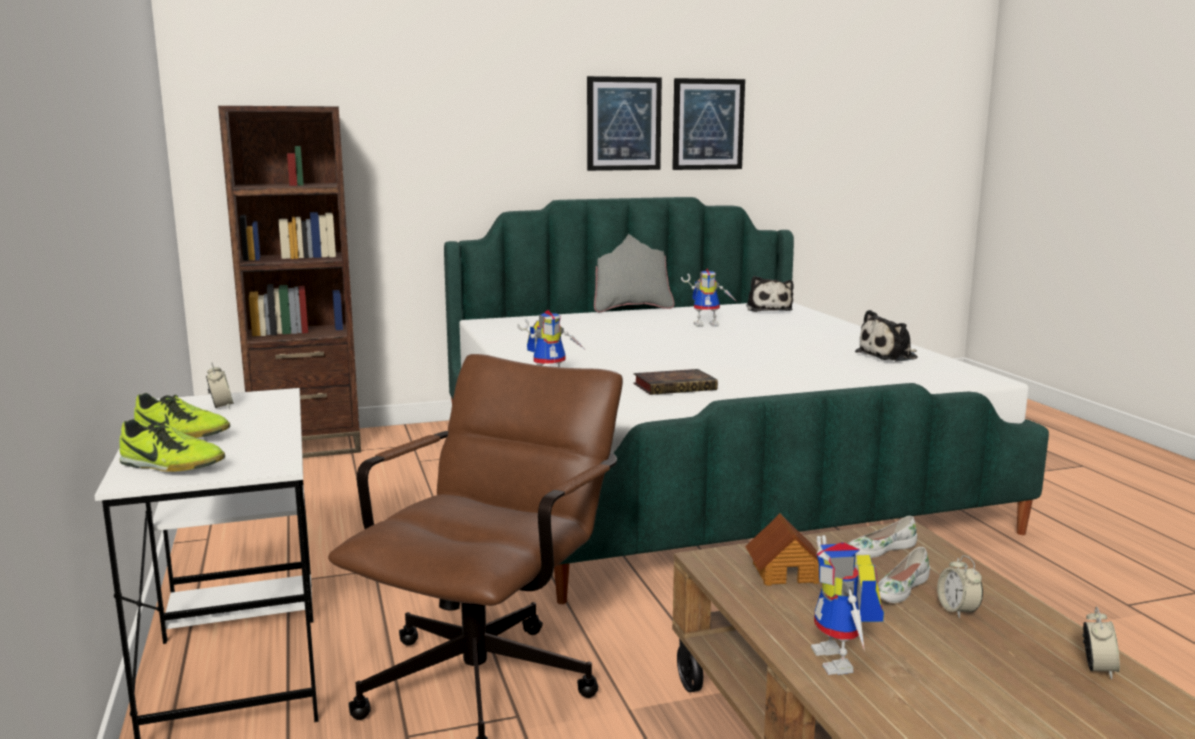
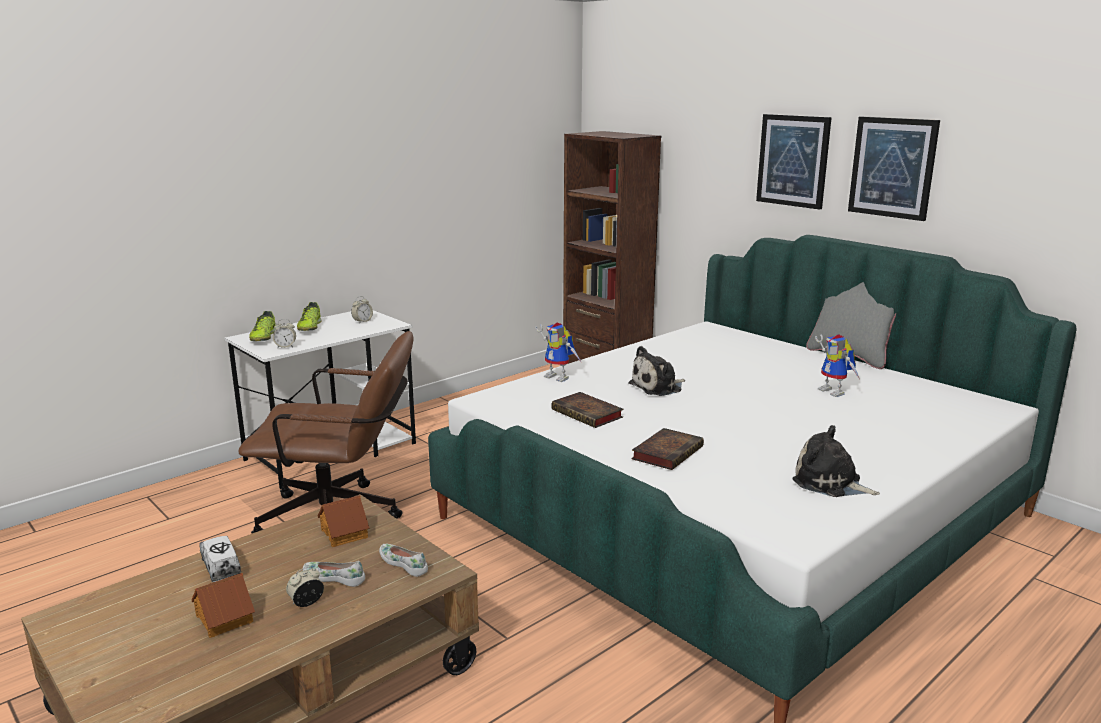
camera: 65 degrees right, 5 degrees up
picture [672,78,745,170] -> picture moved to [756,114,832,210]
plush toy [746,276,794,312] -> plush toy moved to [629,346,685,396]
toy robot [811,535,884,675] -> toy truck [199,536,241,582]
alarm clock [1082,607,1120,679] -> alarm clock moved to [273,319,296,348]
none -> toy house [192,573,255,638]
none -> book [631,428,704,470]

